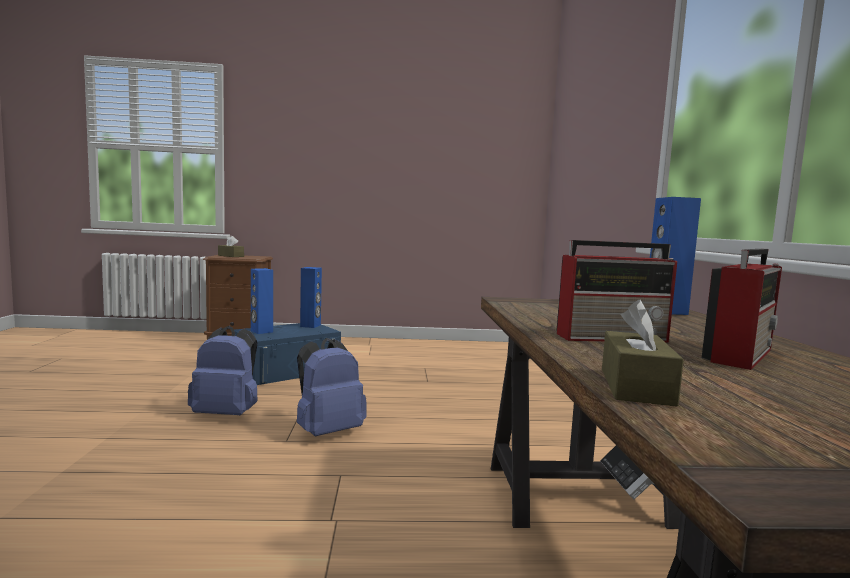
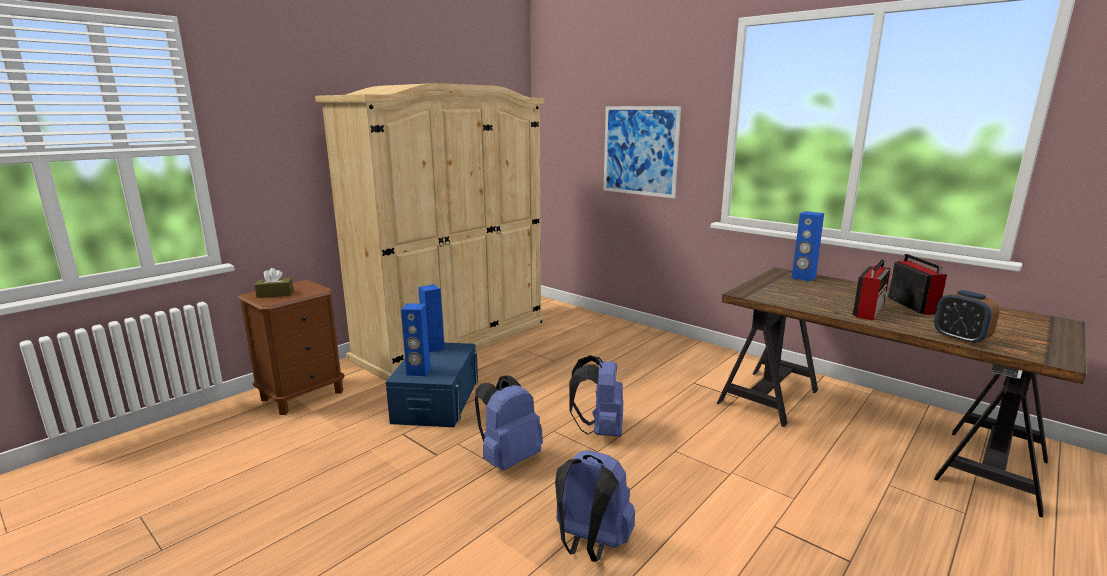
camera: 45 degrees left, 10 degrees up
brown tissue box [602,300,684,407] -> alarm clock [934,290,1000,345]
none -> beige wardrobe [315,83,545,381]
none -> blue backpack [555,450,635,562]
none -> picture [604,106,681,198]

